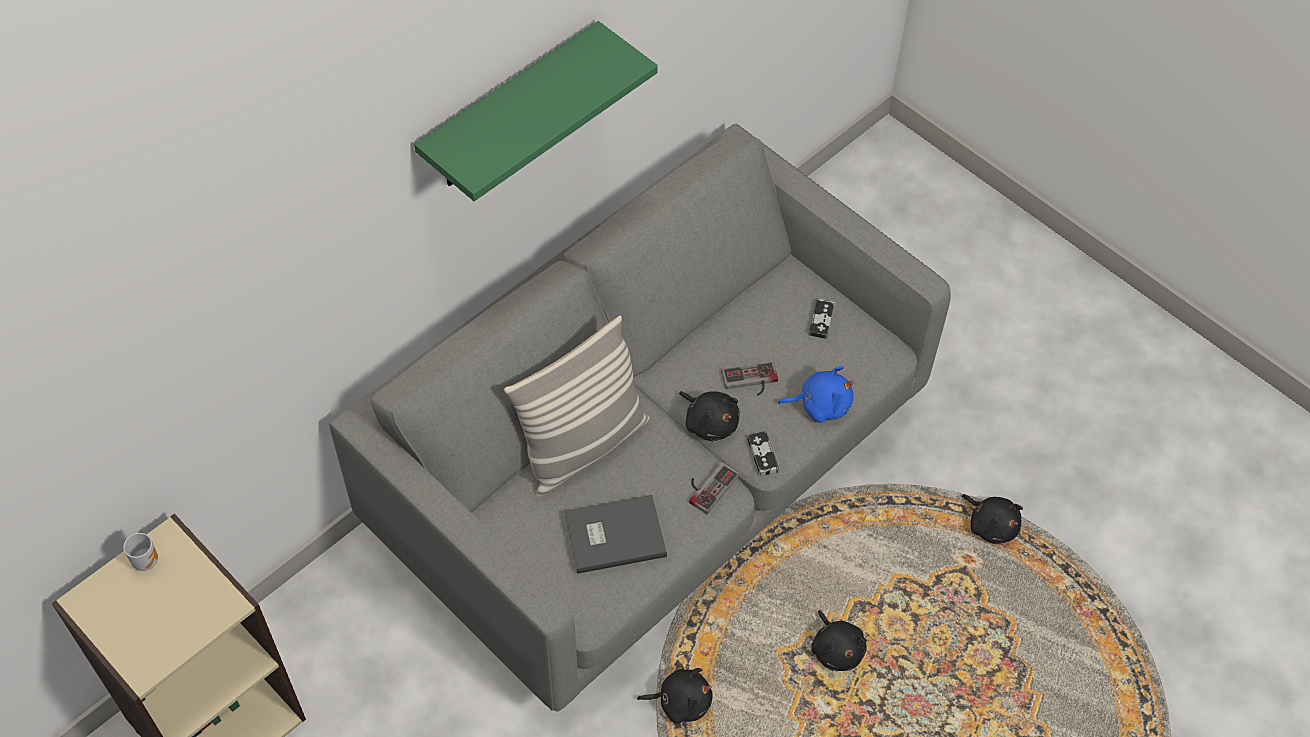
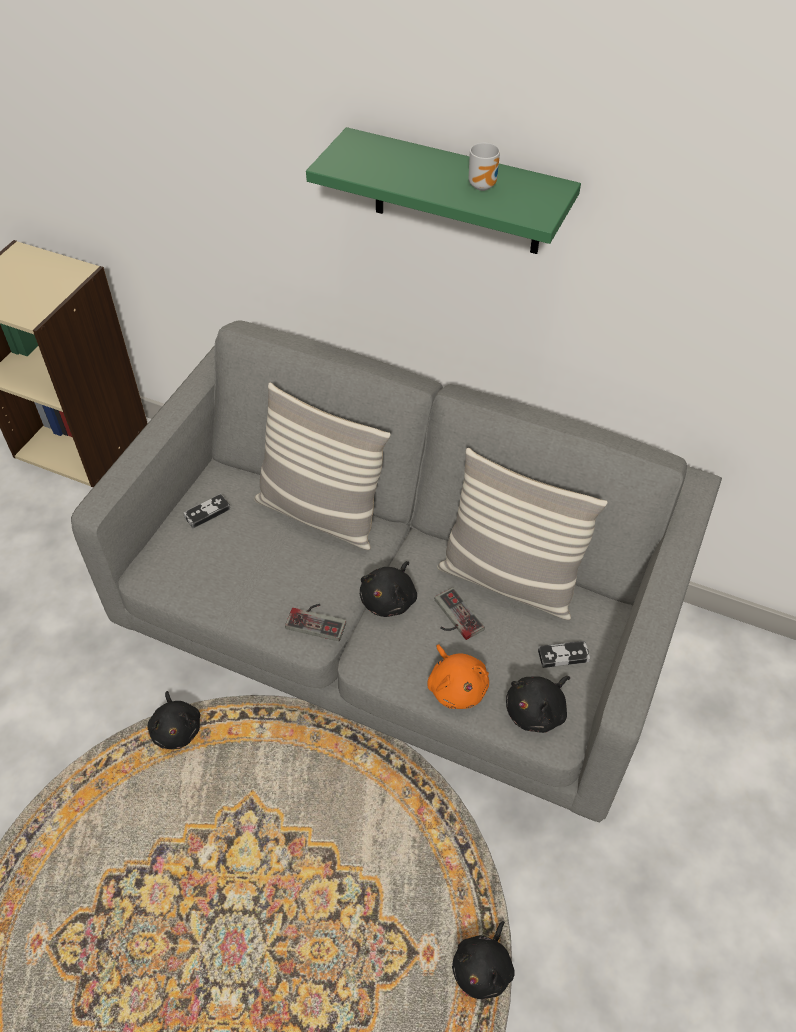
camera: 70 degrees right, 5 degrees down
mug [123,533,158,571] -> mug moved to [469,142,500,191]
grey book [564,495,667,574] -> none
game controller [747,431,779,476] -> game controller moved to [183,494,230,528]
blue plush toy [778,366,854,423] -> orange plush toy [427,644,489,709]
black plush toy [811,610,867,671] -> black plush toy moved to [506,676,570,733]
none -> pillow [437,448,608,620]

